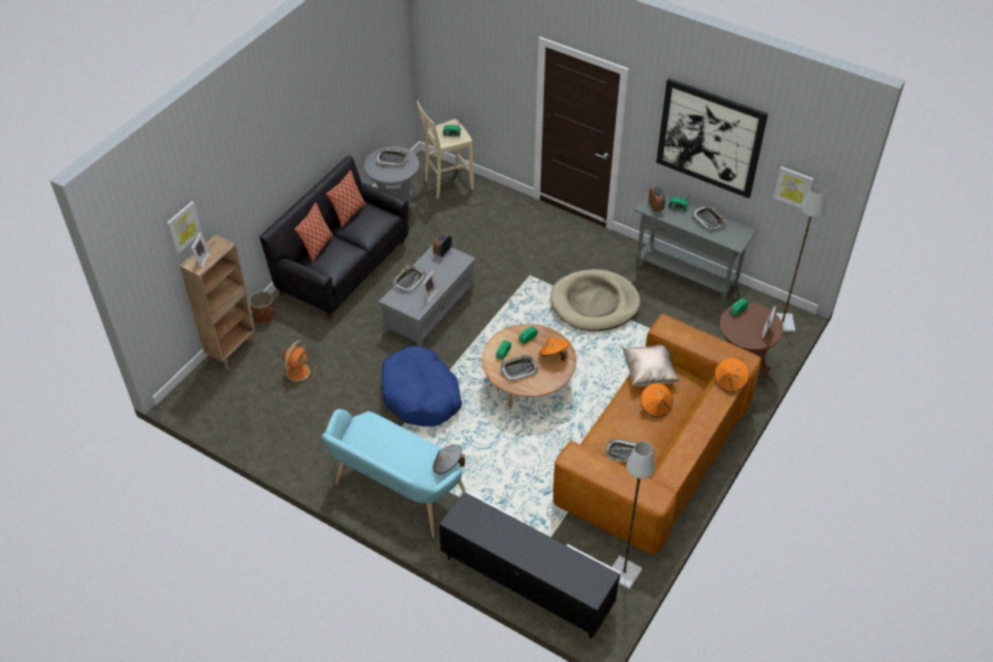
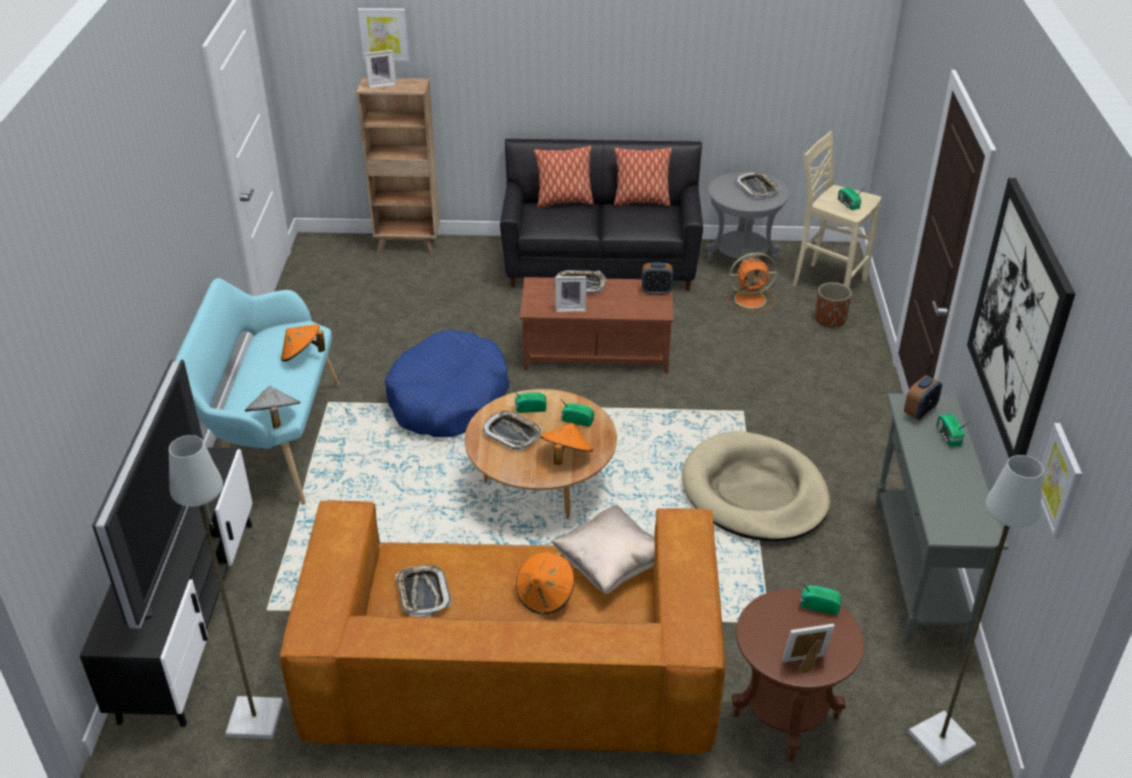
camera: 60 degrees right, 10 degrees down
brown planter [249,291,275,324] -> brown planter moved to [815,282,852,328]
orange fan [282,340,316,386] -> orange fan moved to [724,253,777,312]
grey coffee table [379,245,476,347] -> brown coffee table [520,277,674,373]
tray [692,205,727,231] -> none
orange hat [714,358,749,393] -> orange hat moved to [281,324,325,362]
none -> television [92,359,204,629]

